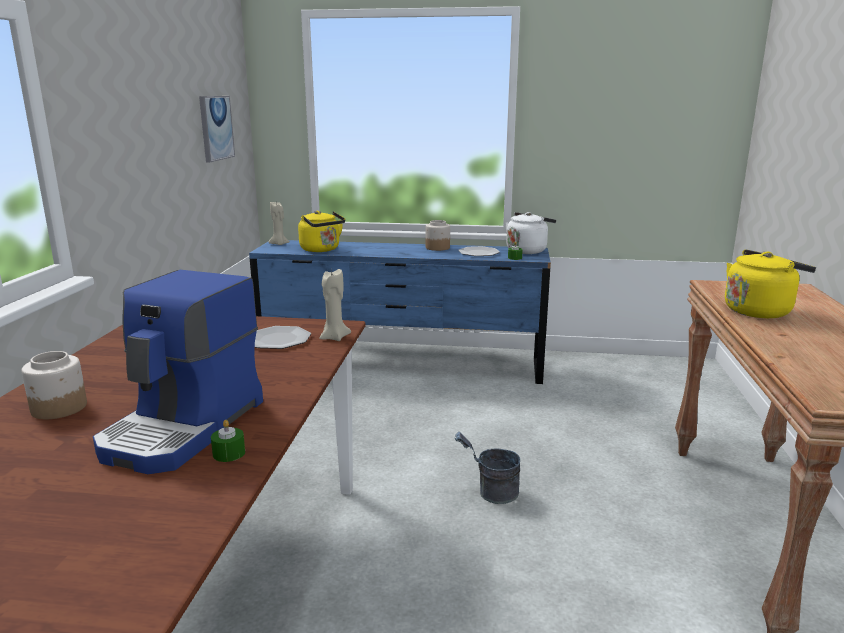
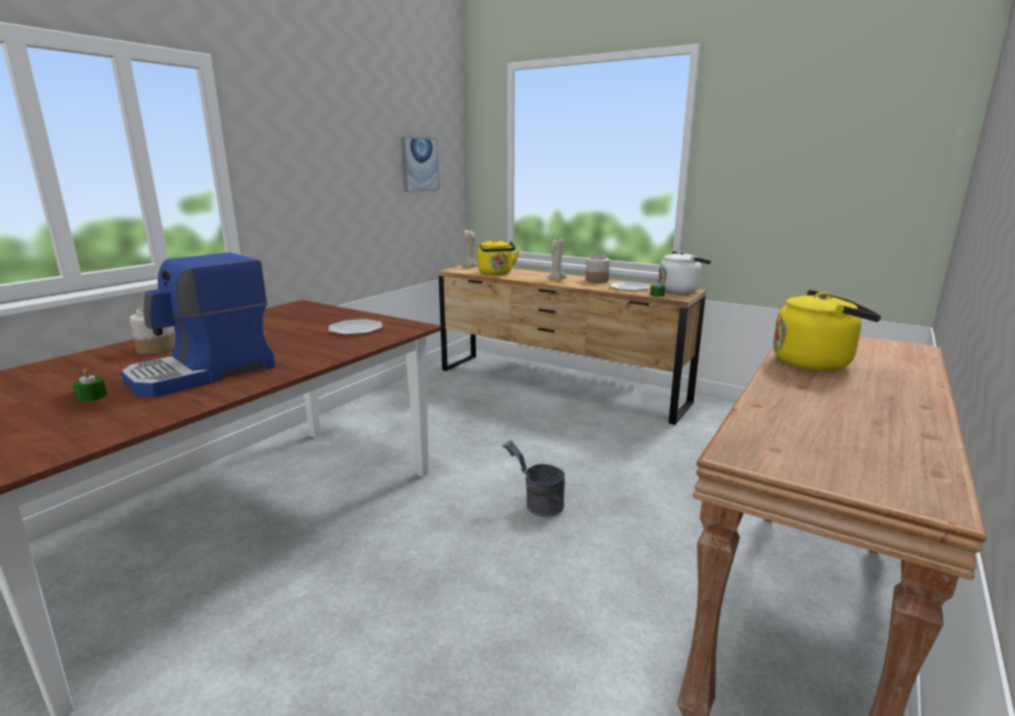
camera: 25 degrees right, 0 degrees up
green candle [211,420,245,462] -> green candle moved to [73,368,107,402]
blue dresser [249,240,551,384] -> brown dresser [438,265,706,425]
beige candle [319,269,351,341] -> beige candle moved to [547,238,566,281]

